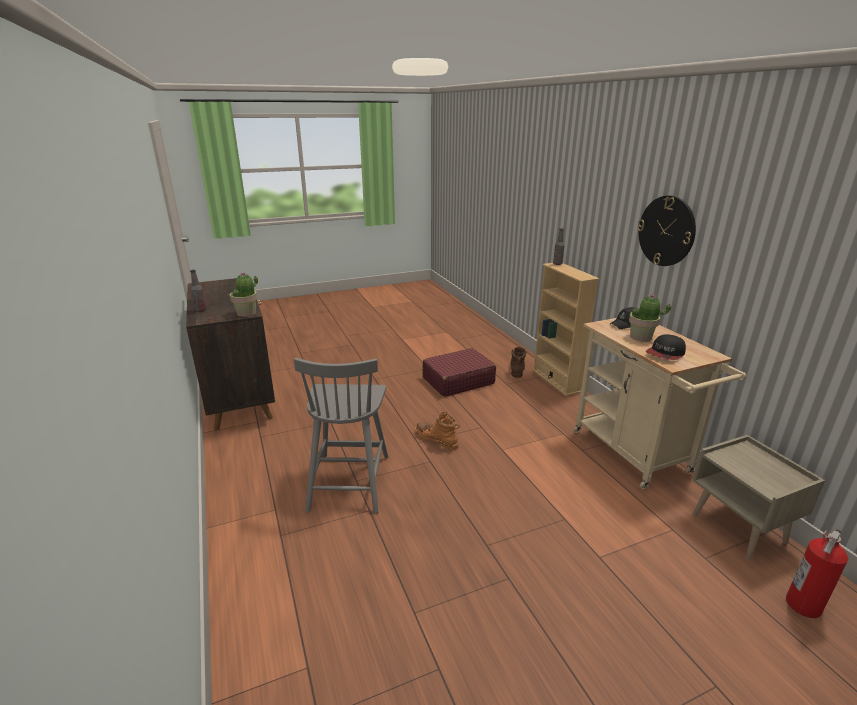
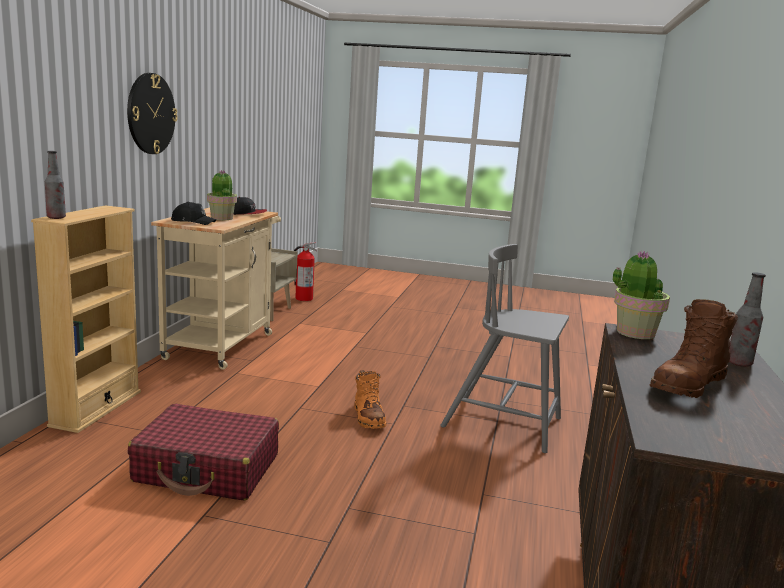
camera: 145 degrees left, 10 degrees down
grey chair [294,358,388,514] -> grey chair turned 105 degrees counterclockwise [440,244,569,453]
brown boot [510,347,526,378] -> brown boot moved to [650,299,738,398]

